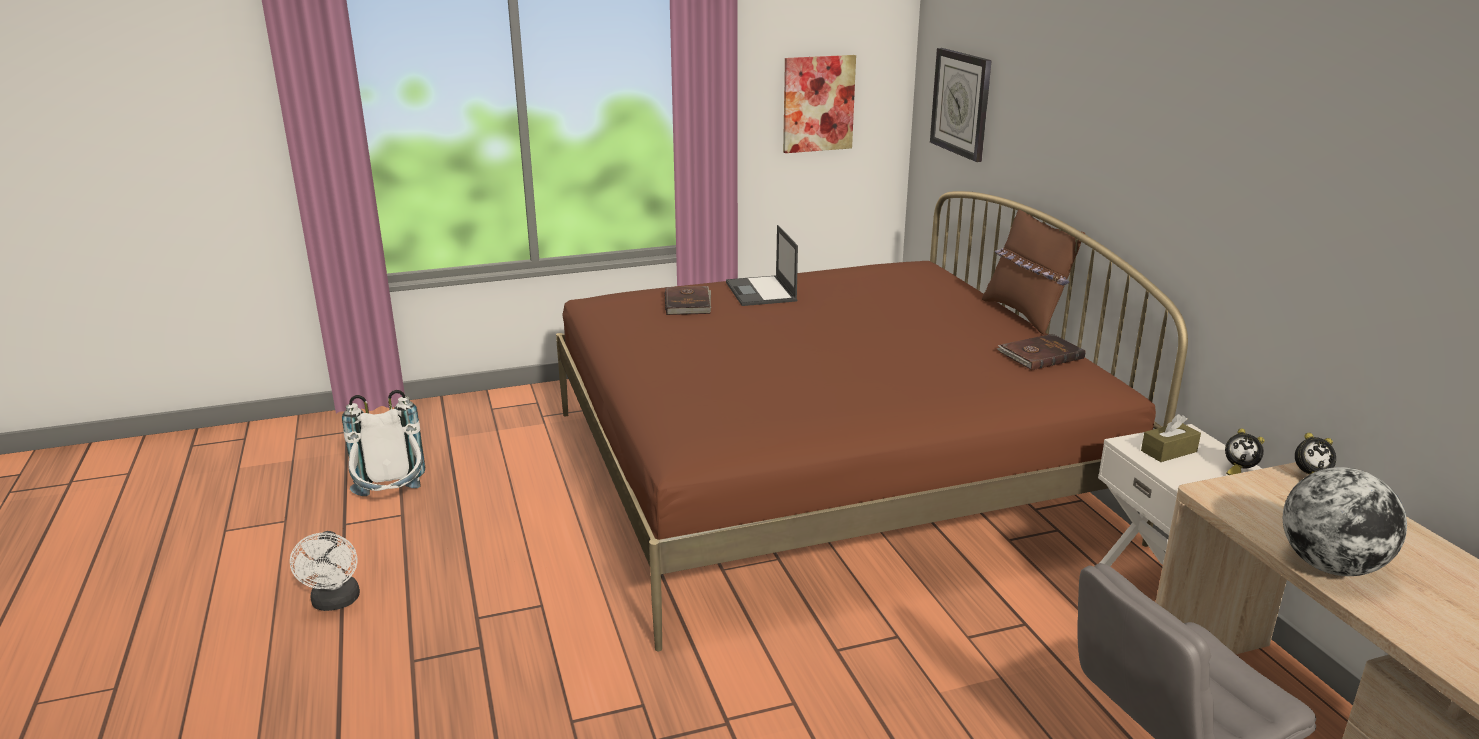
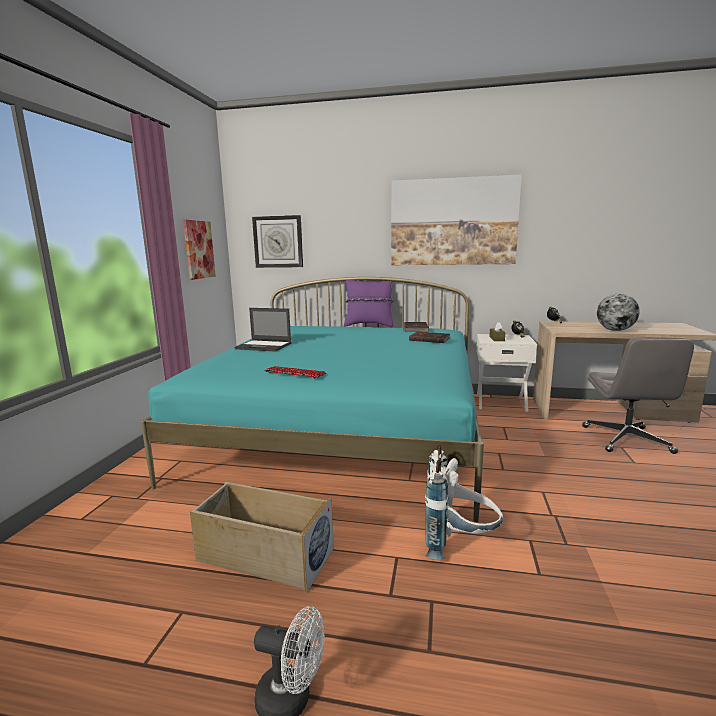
camera: 60 degrees left, 10 degrees down
white backpack [342,390,425,496] -> white backpack moved to [425,445,503,560]
brown bed [556,191,1188,652] -> turquoise bed [141,277,484,522]
brown book [665,286,711,315] -> brown book moved to [409,332,450,343]
brown pillow [982,209,1085,334] -> purple pillow [344,280,394,327]
none -> beige storage box [190,482,334,593]
none -> keyboard [264,366,327,378]
none -> picture [391,175,522,265]

